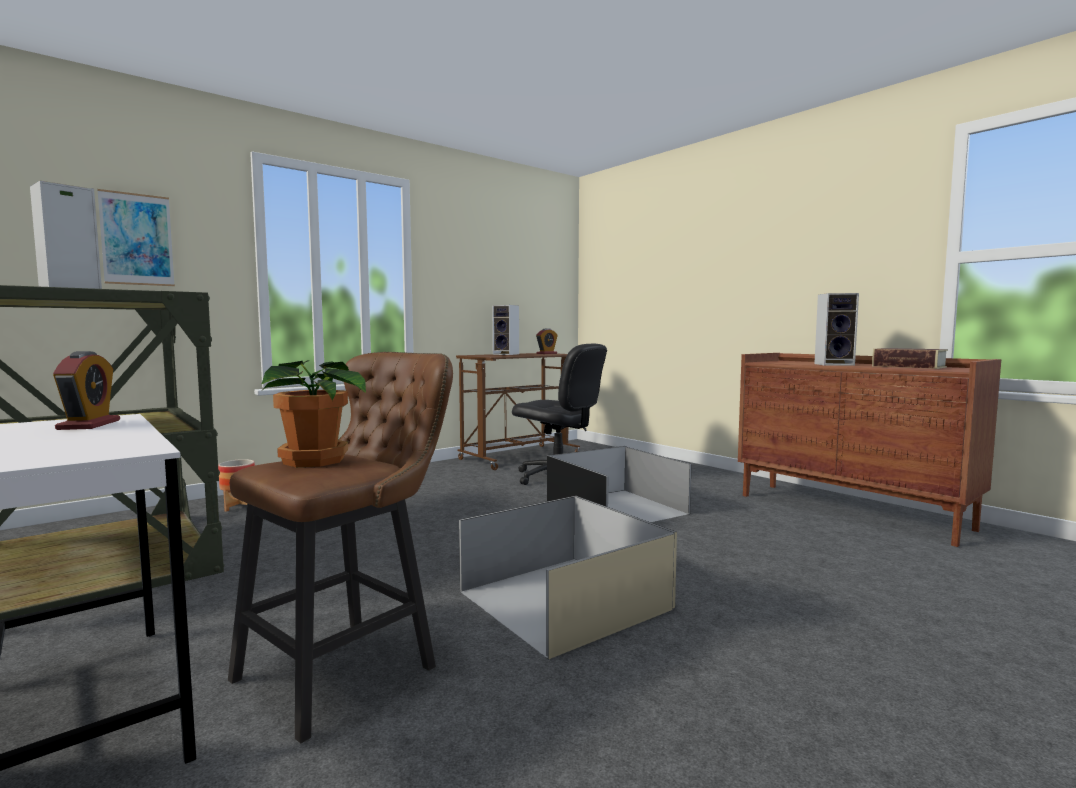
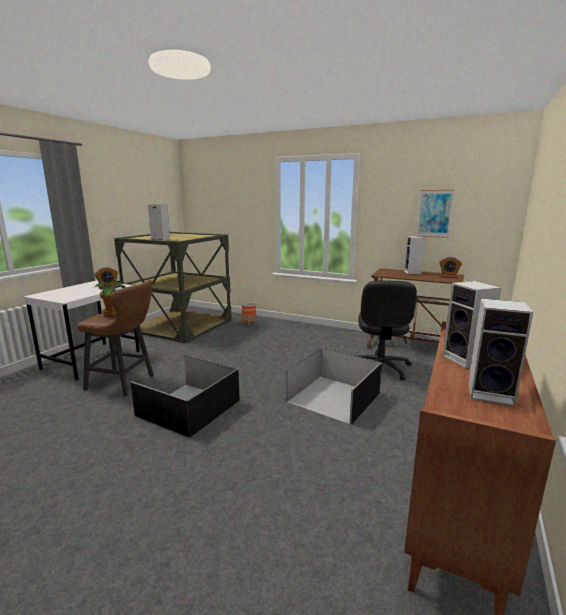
camera: 65 degrees right, 10 degrees up
picture [97,189,175,286] -> picture moved to [417,190,454,238]
beige storage box [459,496,677,659] -> black storage box [130,355,240,437]
book [872,348,948,369] -> speaker [468,299,533,406]

